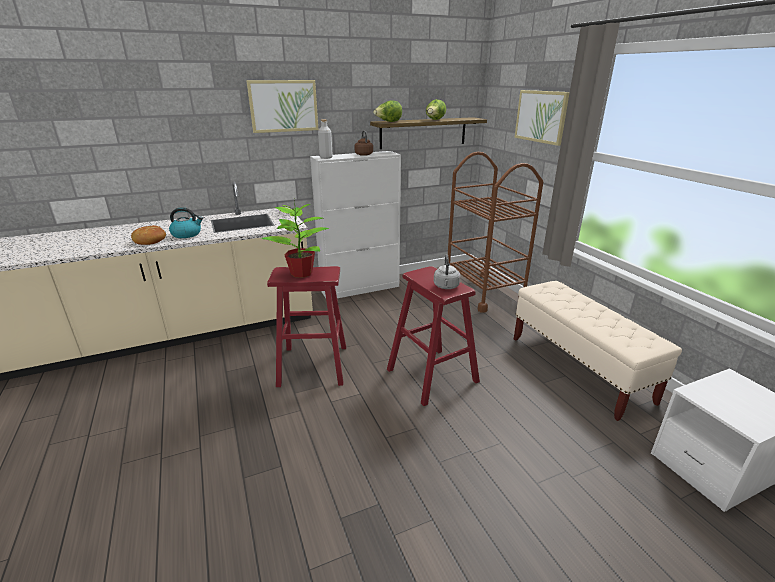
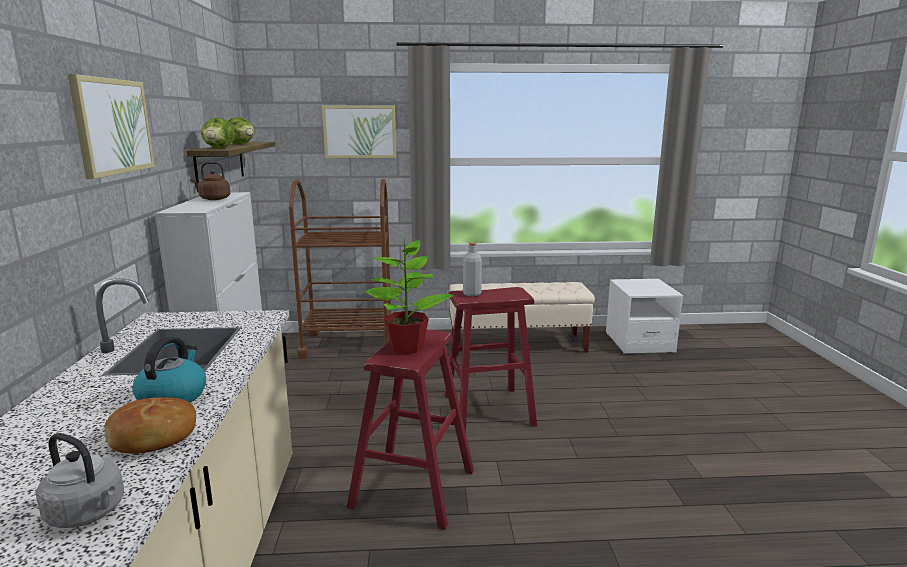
camera: 70 degrees left, 10 degrees down
grey bottle [318,119,333,159] -> grey bottle moved to [463,242,482,296]
grey kettle [434,254,460,289] -> grey kettle moved to [36,433,124,528]

